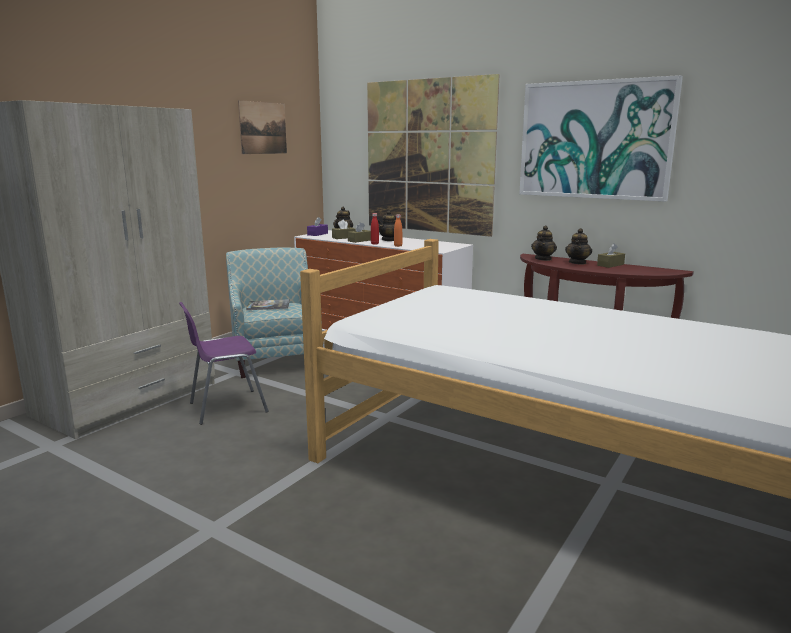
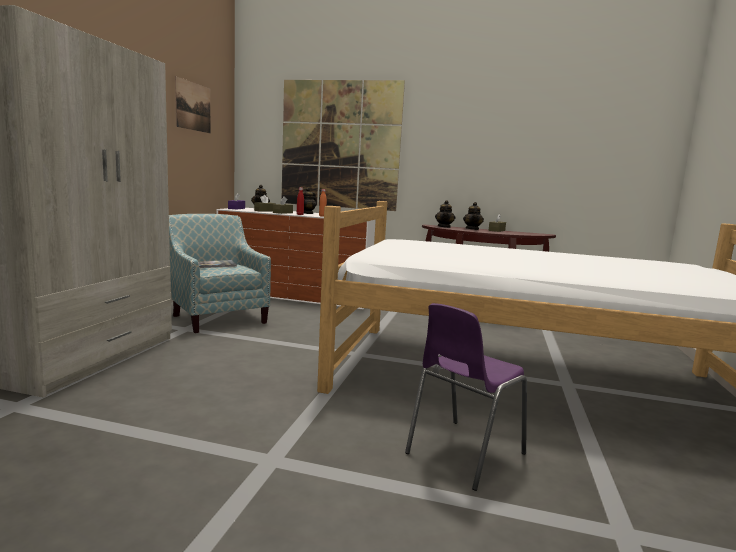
camera: 20 degrees left, 5 degrees down
purple chair [179,302,269,425] -> purple chair moved to [405,303,527,491]
picture [519,75,683,202] -> none

